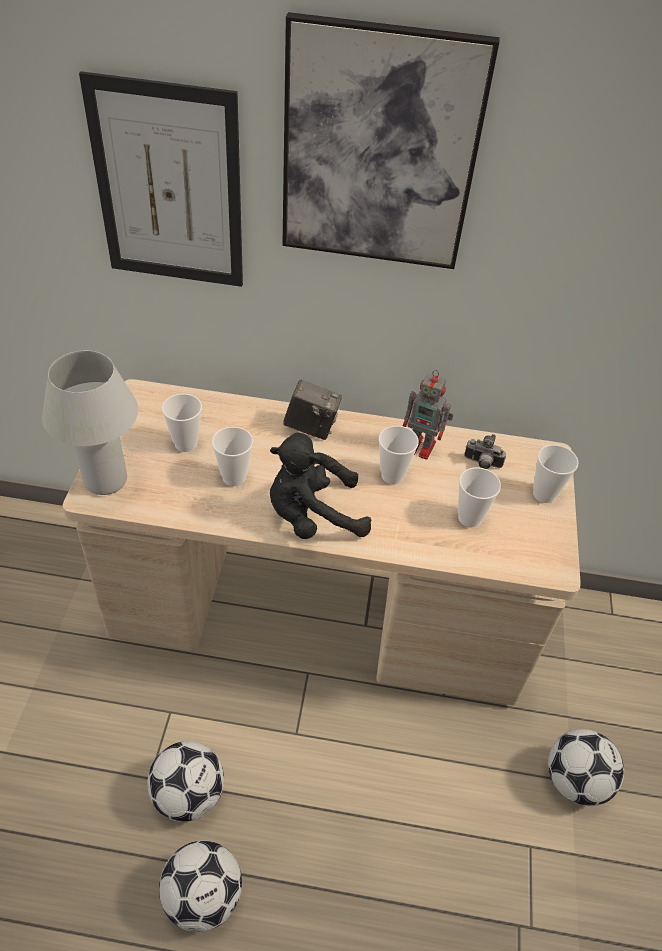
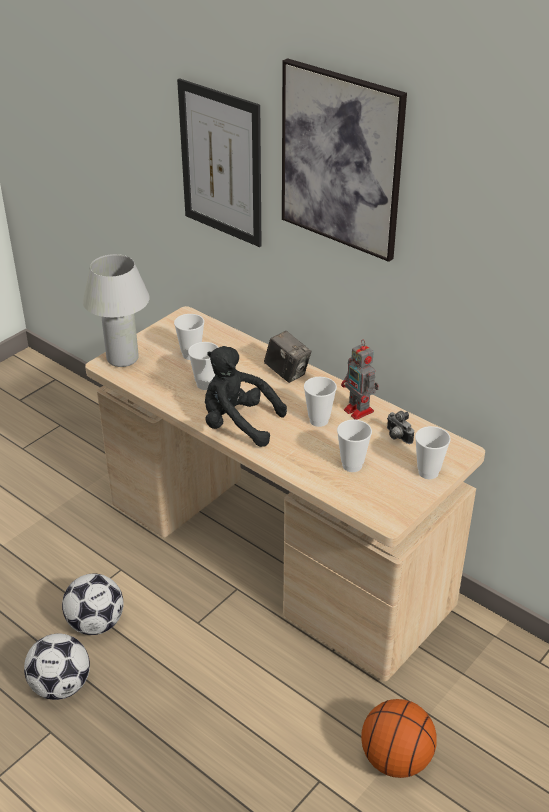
camera: 35 degrees right, 10 degrees down
football [548,729,624,806] -> basketball [361,699,437,778]

